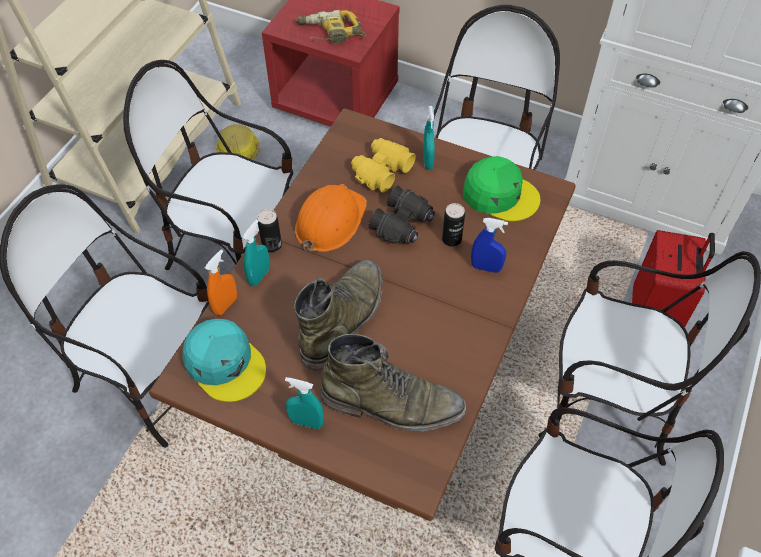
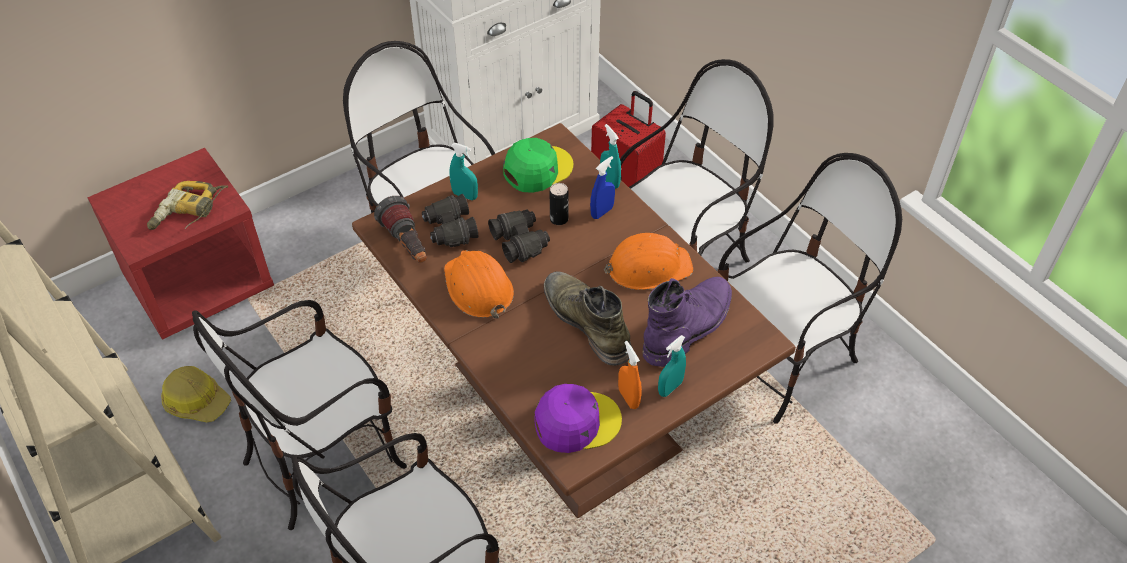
camera: 60 degrees left, 5 degrees down
turquoise cap [182,319,266,402] -> purple cap [534,384,622,453]
orange spray bottle [205,249,237,315] -> orange spray bottle moved to [618,341,642,409]
turquoise spray bottle [242,219,270,286] -> turquoise spray bottle moved to [600,124,621,189]
can [257,209,282,253] -> none
green boot [320,334,467,431] -> purple boot [642,277,732,367]
yellow binoculars [351,138,416,193] -> black binoculars [422,194,478,247]
none -> flashlight [374,196,427,263]
none -> orange hard hat [604,233,693,290]

